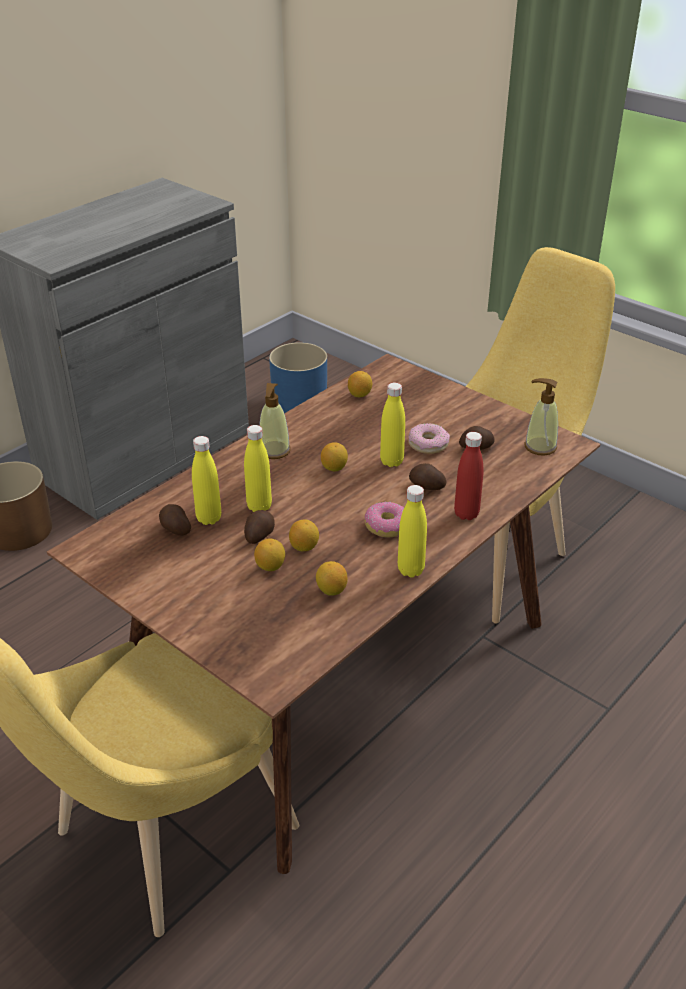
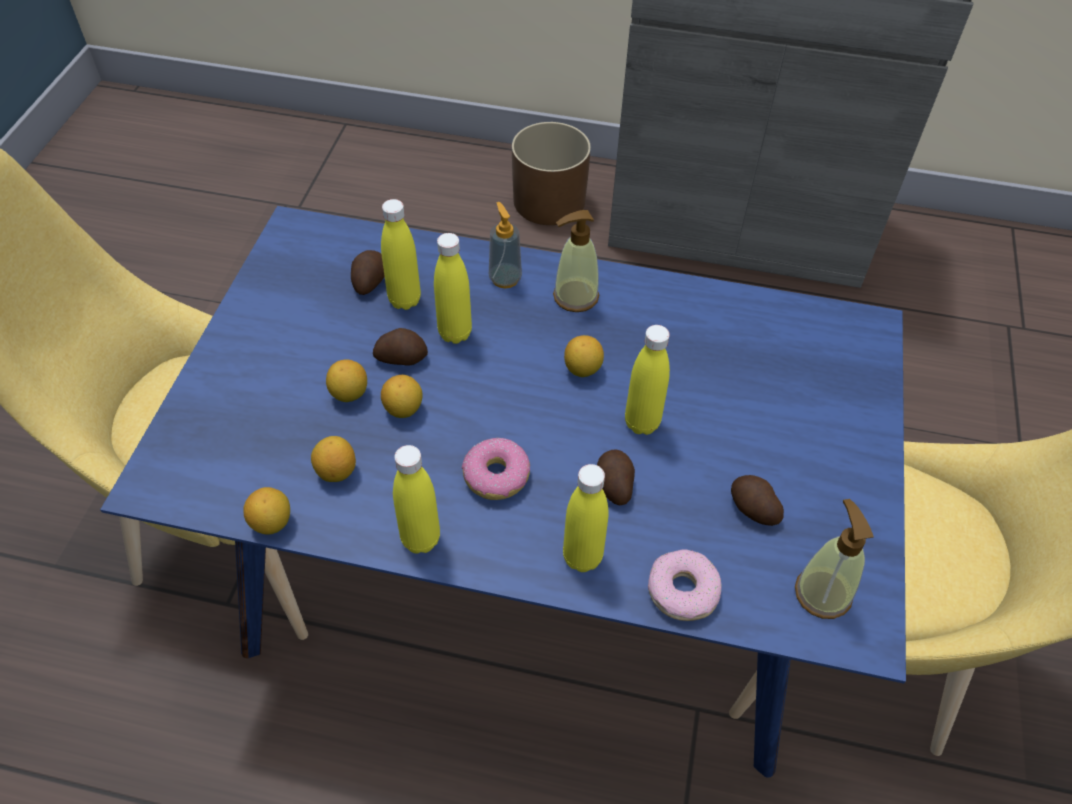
camera: 60 degrees right, 15 degrees up
brown dining table [47,354,600,874] -> blue dining table [100,206,906,778]
blue planter [269,342,327,413] -> none
lemon [348,371,372,397] -> lemon moved to [243,487,290,535]
donut [408,423,450,454] -> donut moved to [648,550,721,621]
red bottle [454,432,484,520] -> yellow bottle [563,464,609,572]
none -> soap dispenser [489,202,522,288]

